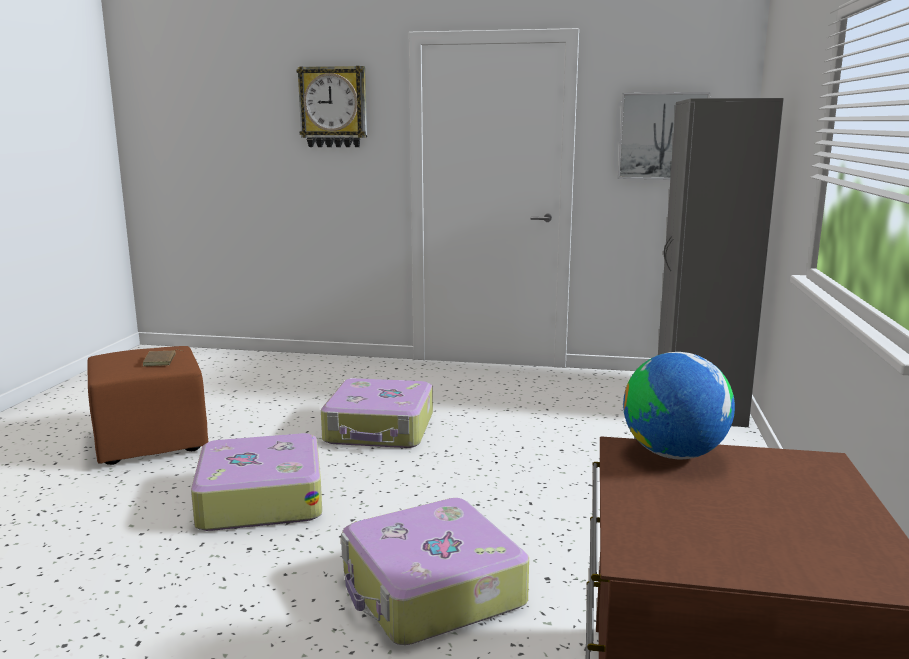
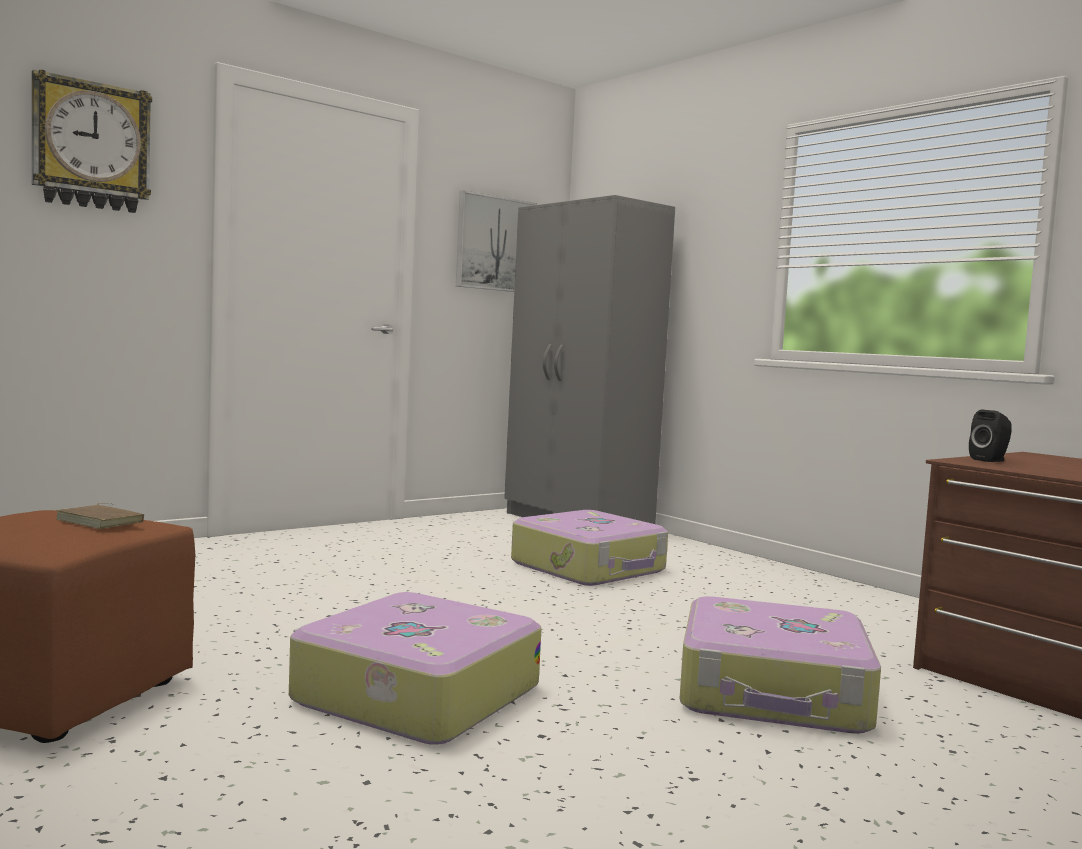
camera: 50 degrees left, 10 degrees down
suitcase [321,378,433,448] -> suitcase moved to [511,510,668,586]
globe [623,352,735,459] -> black speaker [969,410,1012,462]

